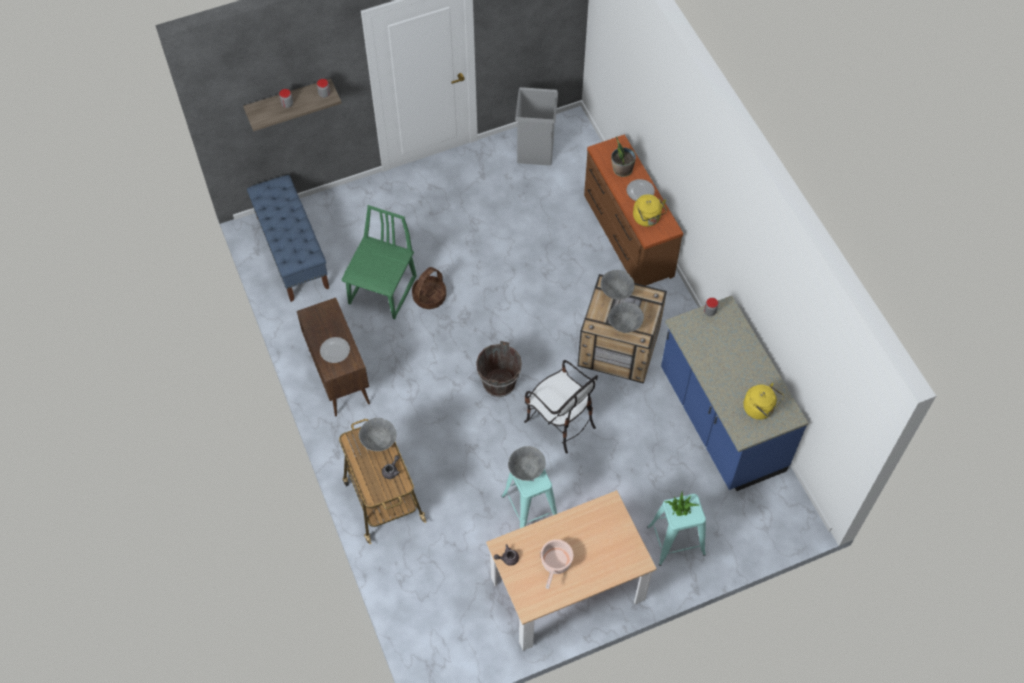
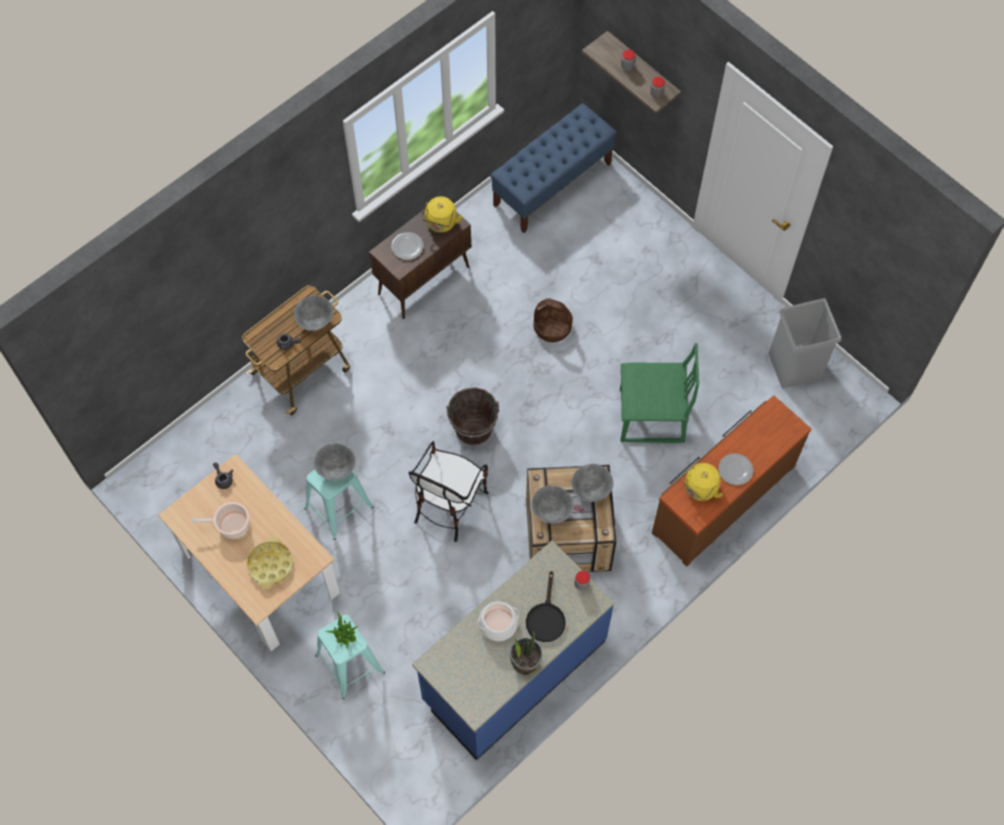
camera: 70 degrees right, 5 degrees up
green chair [342,205,417,319] -> green chair moved to [620,343,699,443]
potted plant [611,137,636,177] -> potted plant moved to [510,631,543,675]
yellow kettle [743,383,784,420] -> yellow kettle moved to [421,196,463,233]
none -> yellow tray [247,537,293,588]
none -> cooking pot [477,601,519,641]
none -> black frying pan [526,571,566,642]

